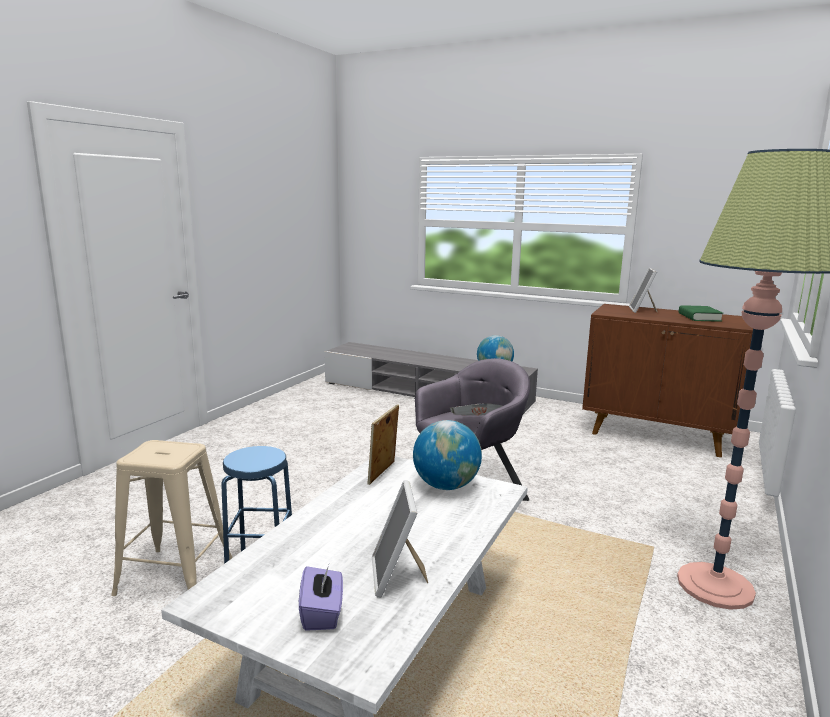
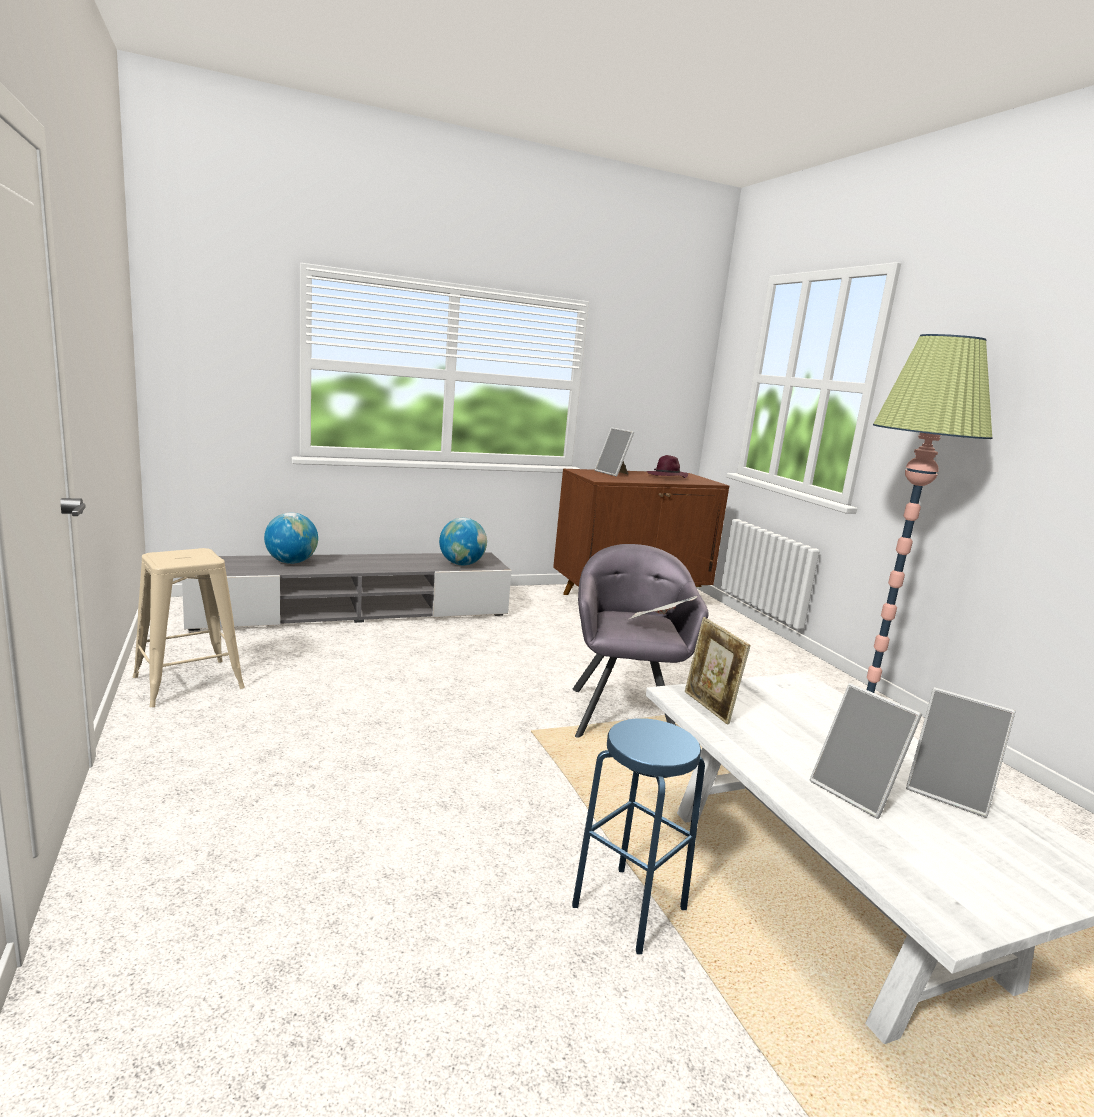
camera: 50 degrees left, 0 degrees up
beige stool [111,440,233,596] -> beige stool moved to [133,548,245,707]
purple tissue box [299,565,343,631] -> none
globe [413,420,482,490] -> globe moved to [264,512,318,564]
green book [679,305,723,322] -> purple hat [647,455,688,478]
none -> picture frame [810,683,922,819]

